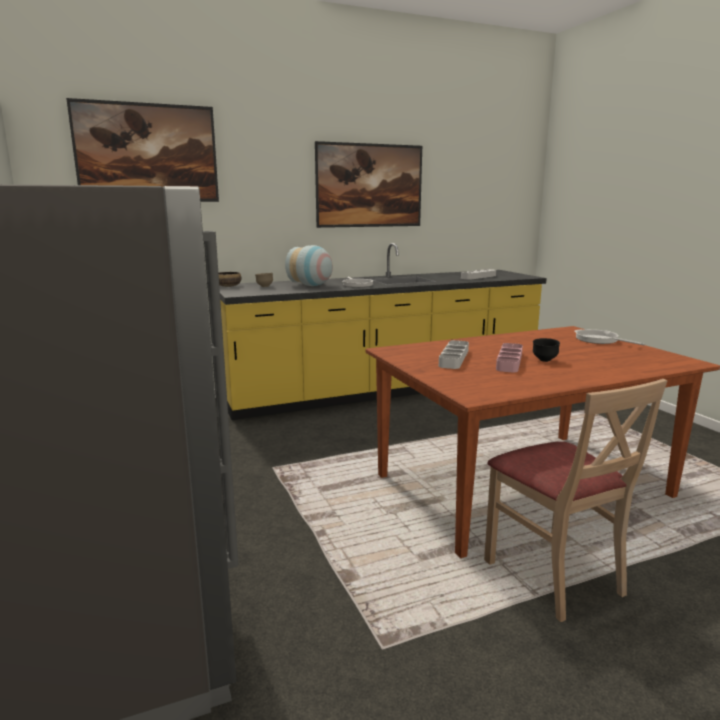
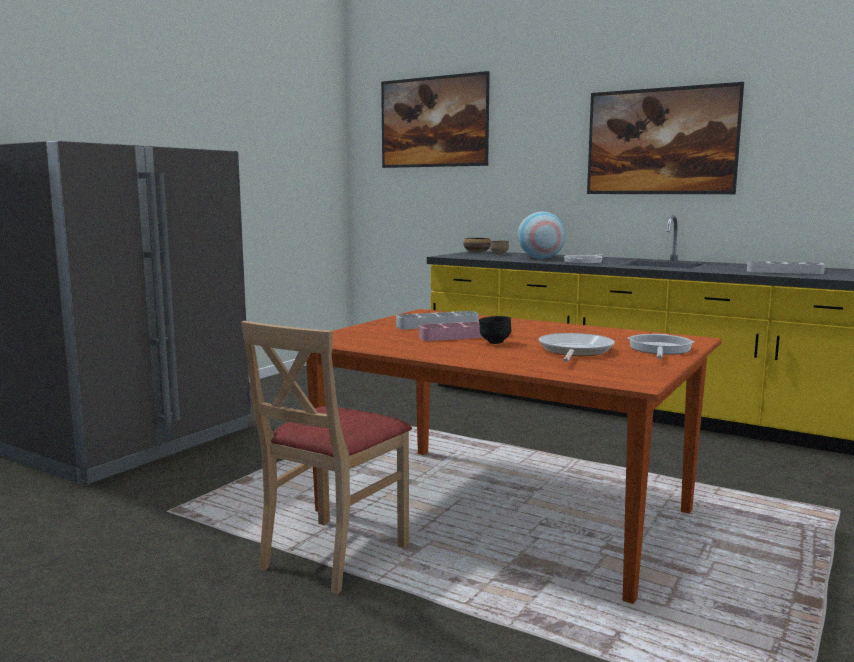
camera: 55 degrees right, 5 degrees down
none -> frying pan [538,333,615,362]

